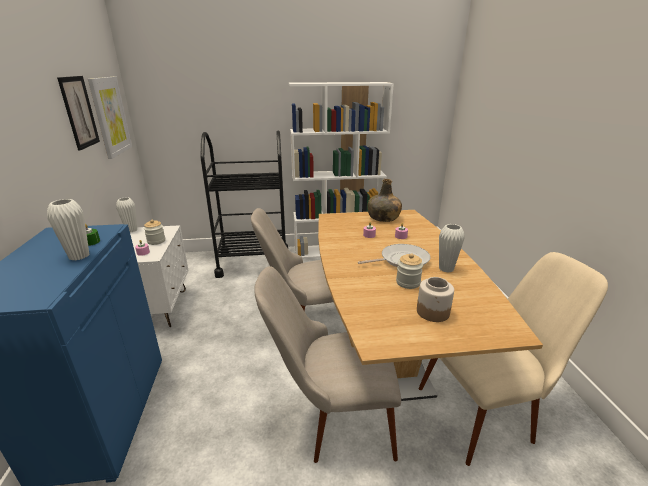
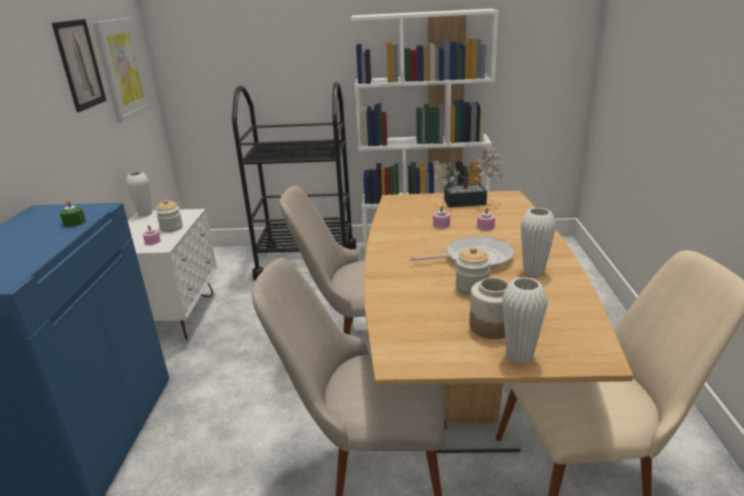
camera: 10 degrees right, 0 degrees up
white vase [47,199,89,261] -> white vase moved to [502,277,548,364]
green bottle [368,179,402,222] -> potted plant [435,148,503,207]

